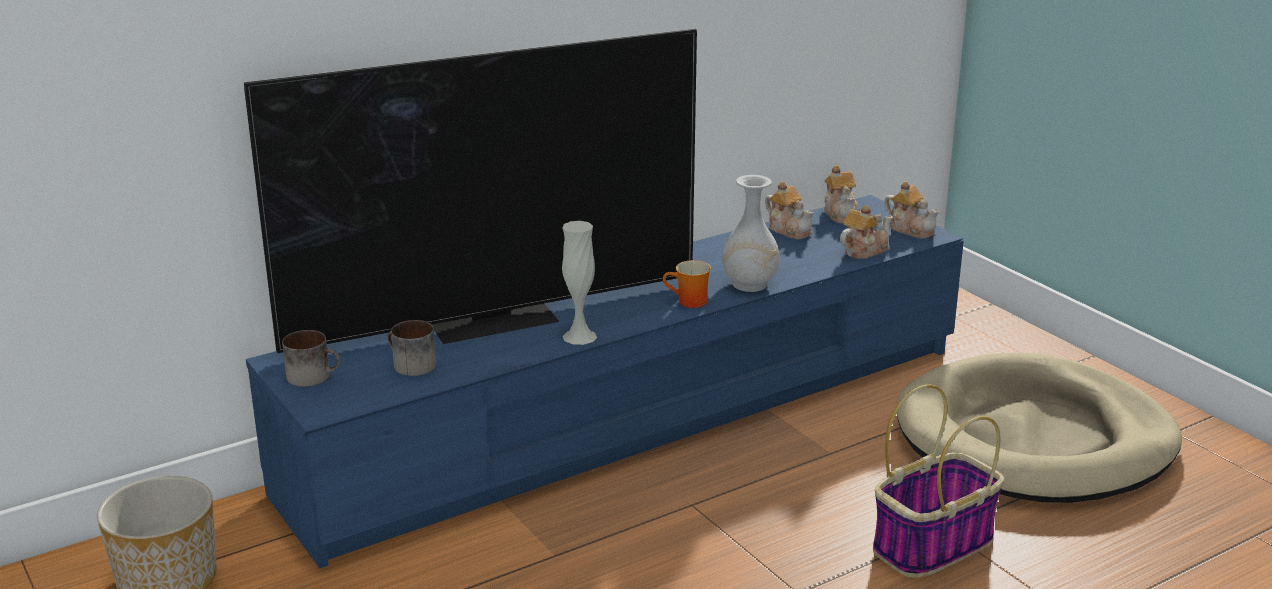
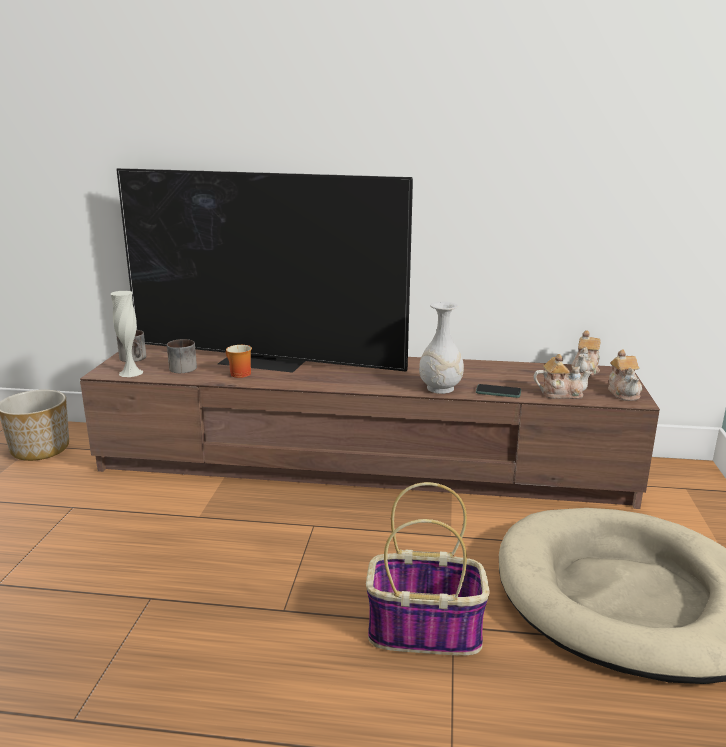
camera: 40 degrees right, 5 degrees down
blue tv stand [246,195,964,568] -> brown tv stand [80,345,660,509]
white vase [562,221,597,345] -> white vase moved to [110,291,143,377]
mug [663,260,711,308] -> mug moved to [226,345,252,378]
teapot [765,181,814,239] -> none
none -> phone [476,384,521,398]

